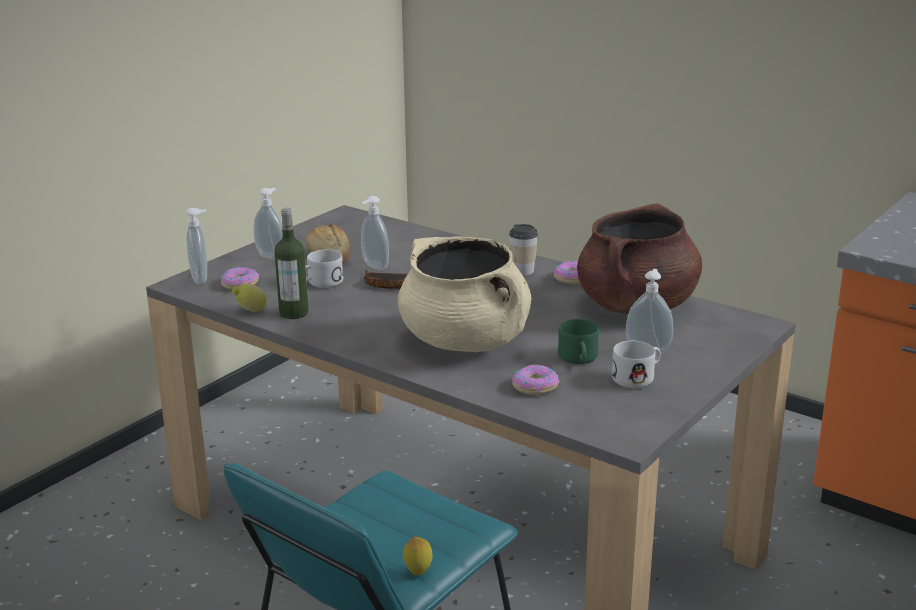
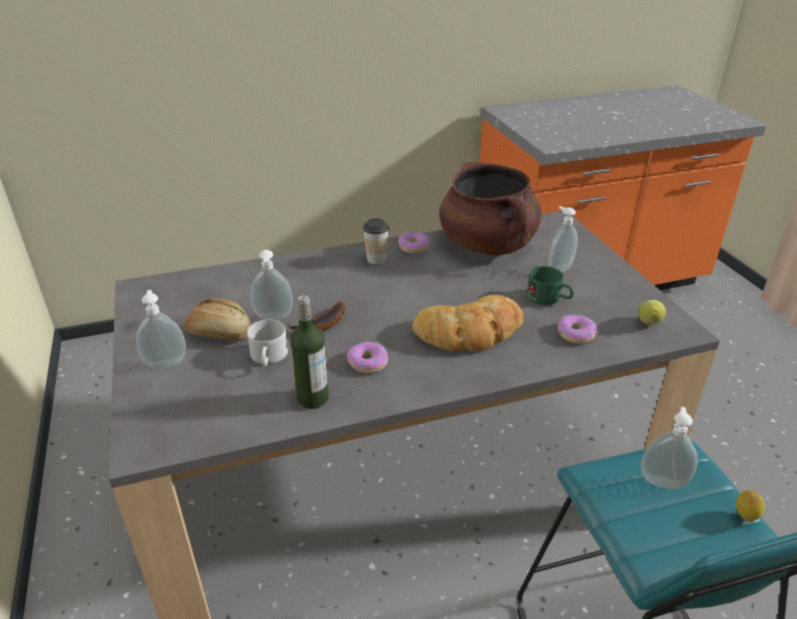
camera: 55 degrees left, 10 degrees up
soap dispenser [186,208,207,284] -> soap dispenser moved to [641,407,697,489]
donut [221,267,259,290] -> donut moved to [347,341,388,373]
lemon [232,284,267,312] -> lemon moved to [638,300,666,325]
beige cooking pot [398,237,531,352] -> bread [412,295,524,352]
white mug [612,341,661,388] -> none

